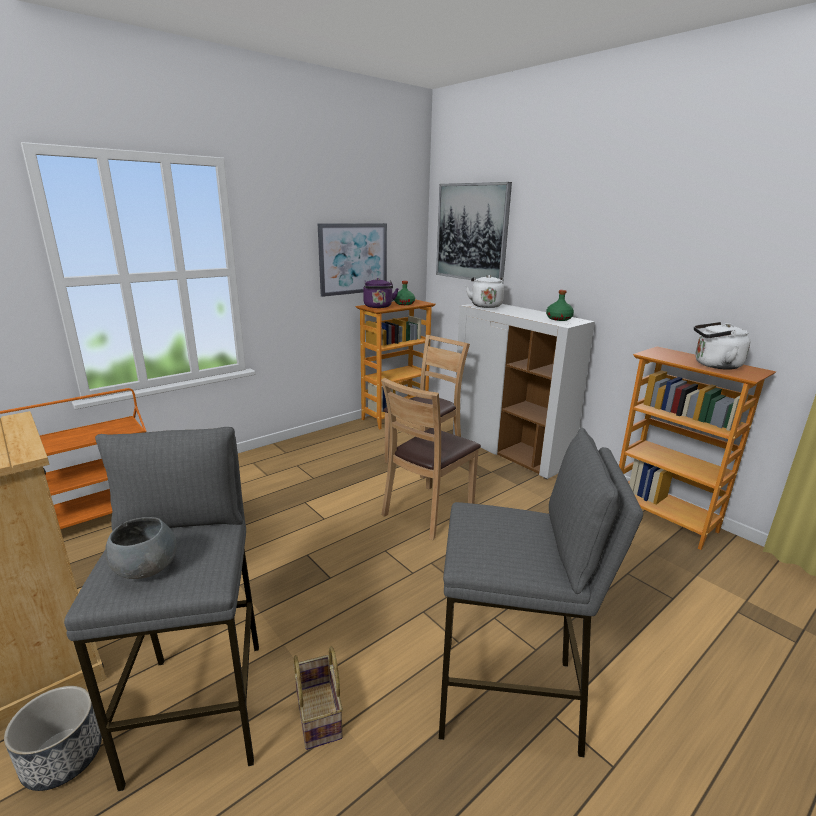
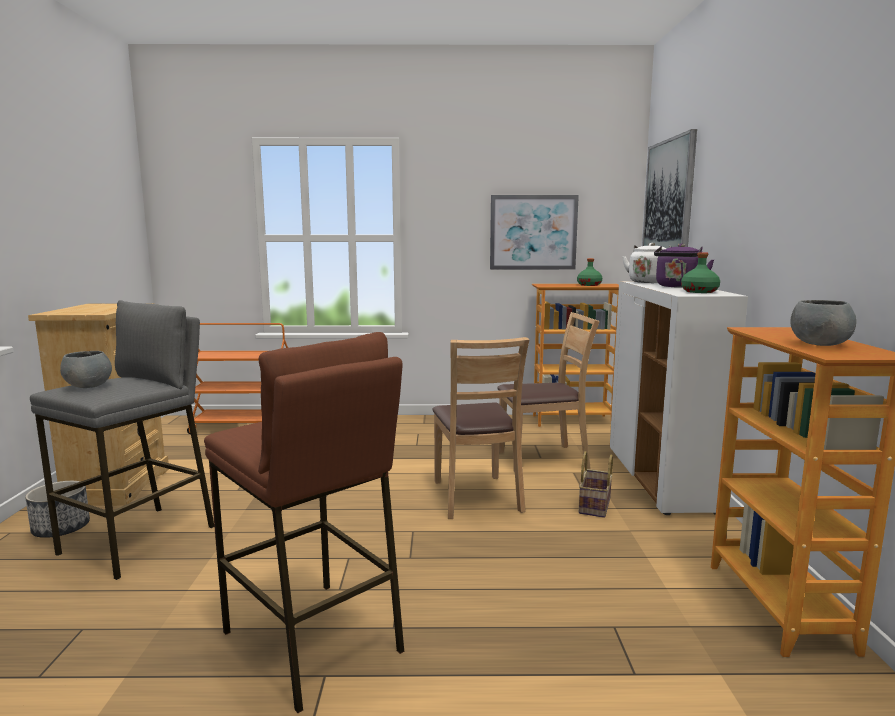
camera: 40 degrees right, 10 degrees down
basket [293,646,343,750] -> basket moved to [579,451,613,518]
purple kettle [363,278,399,308] -> purple kettle moved to [654,243,714,288]
brown chair [381,378,481,540] -> brown chair turned 90 degrees counterclockwise [432,337,529,519]
grey stool [439,428,643,758] -> brown stool [204,332,404,713]
white kettle [694,322,750,370] -> grey bowl [791,300,856,346]

